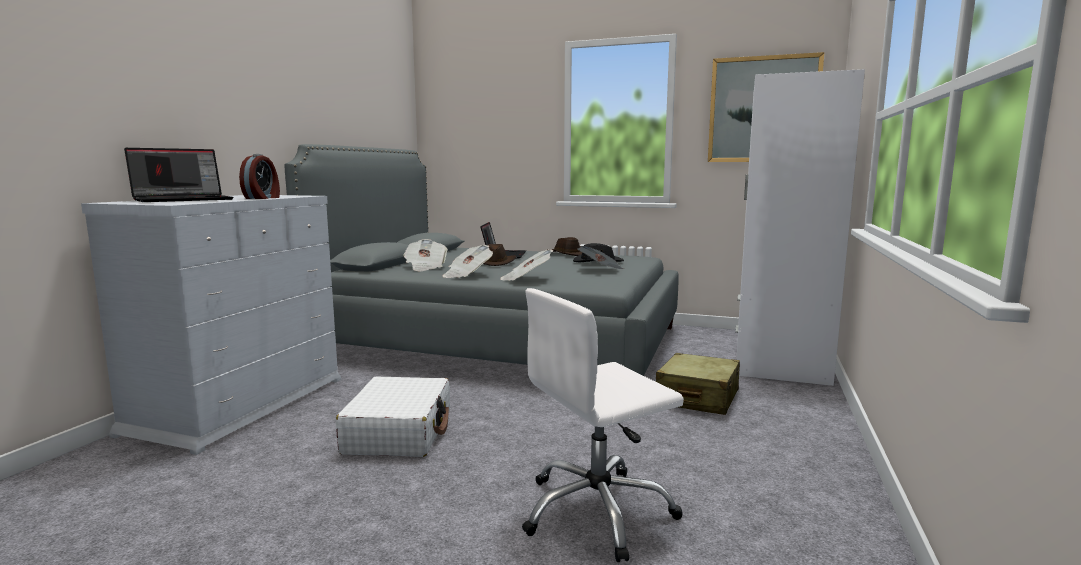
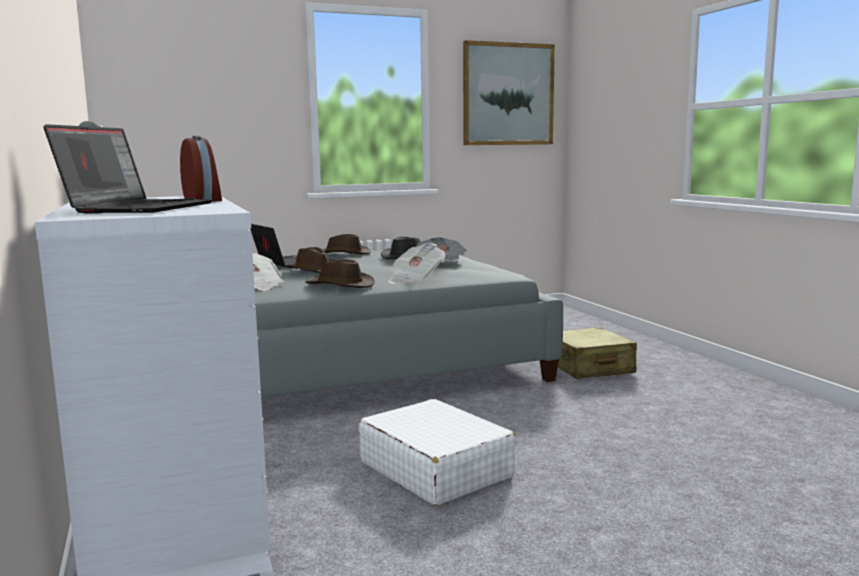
camera: 40 degrees left, 0 degrees up
newspaper [443,245,493,278] -> brown hat [305,259,375,288]
white office chair [522,288,684,562] -> none
white wardrobe [735,69,865,386] -> none

